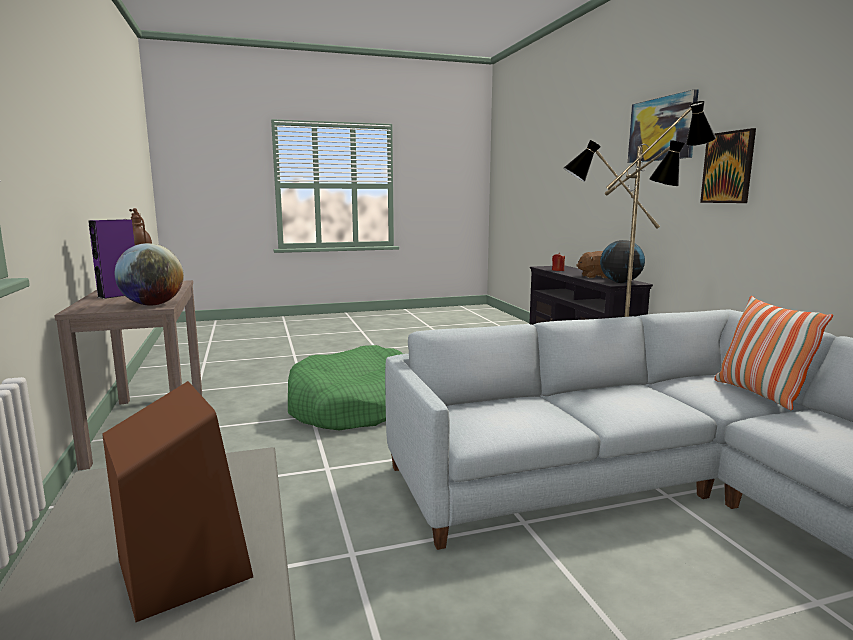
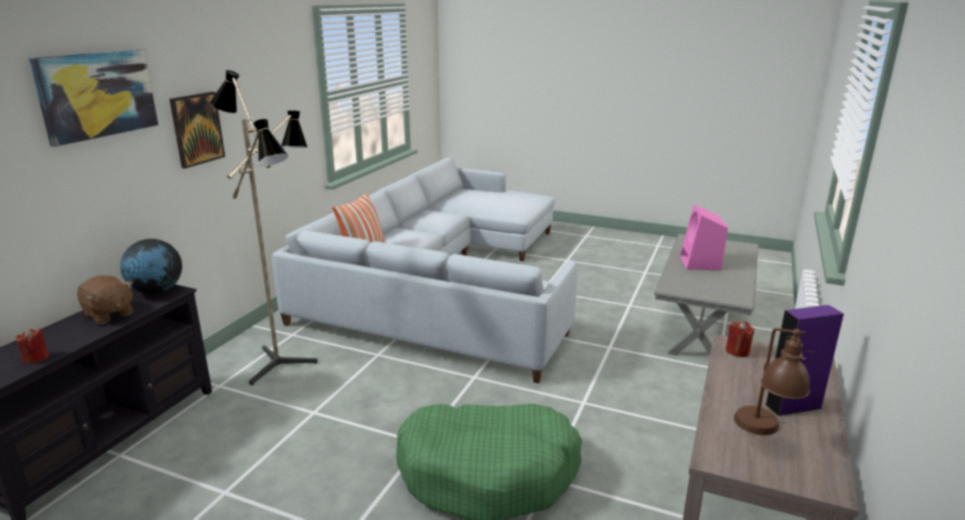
camera: 140 degrees left, 10 degrees up
brown speaker [102,381,253,622] -> pink speaker [680,204,728,270]
globe [115,243,184,305] -> red candle [726,321,755,357]

